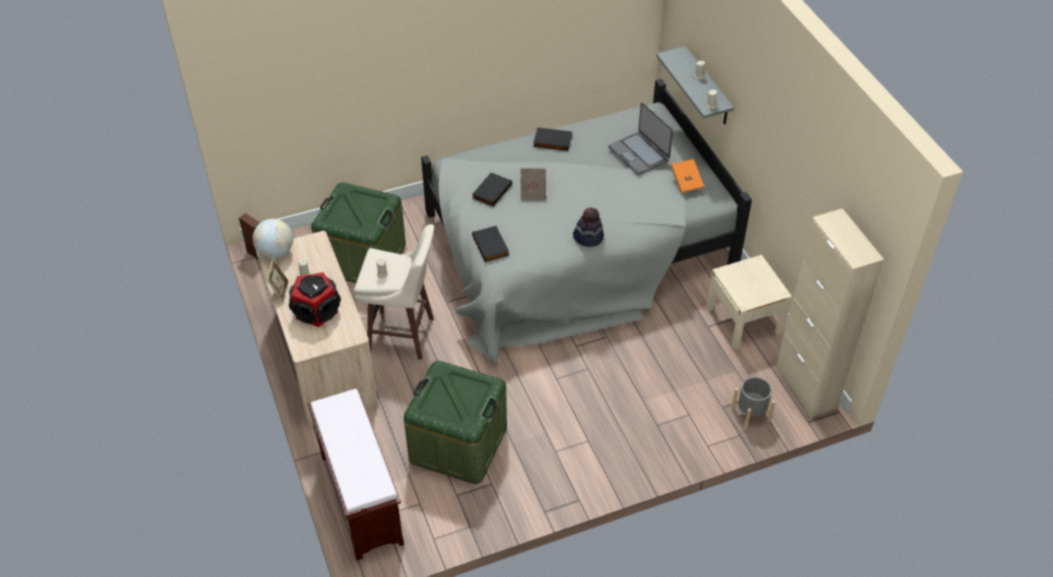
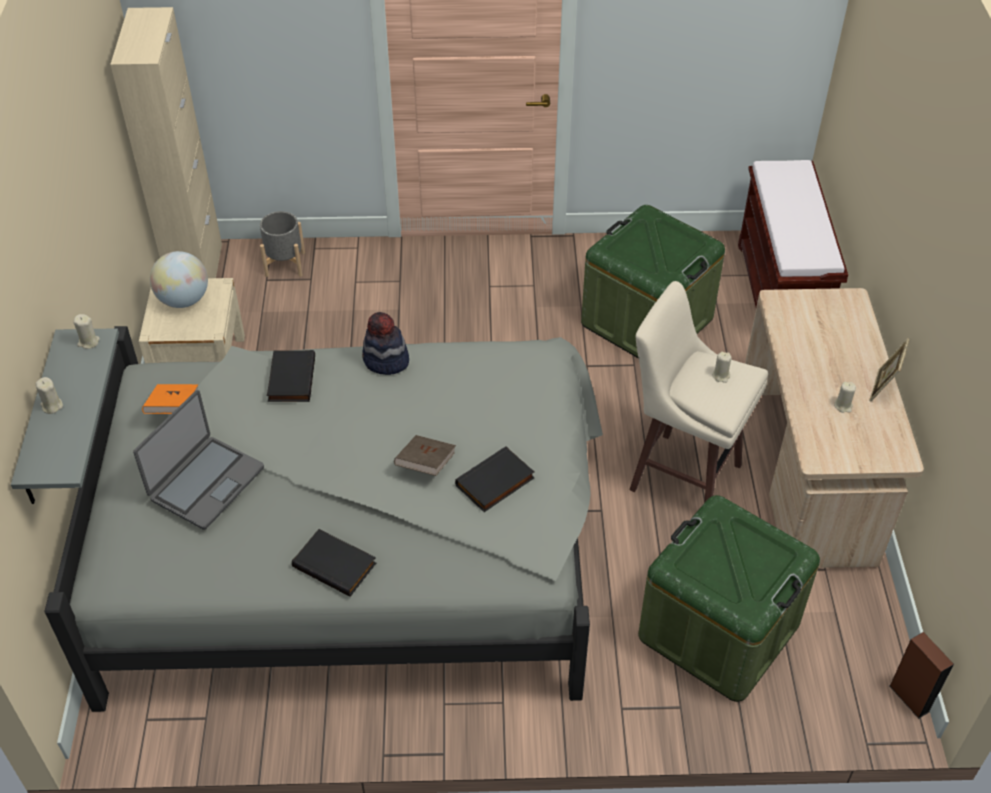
camera: 160 degrees left, 0 degrees up
globe [253,219,293,259] -> globe moved to [150,251,208,308]
speaker [289,272,341,327] -> none
black book [472,226,509,262] -> black book moved to [267,350,315,402]
laptop [609,102,673,175] -> laptop turned 45 degrees clockwise [133,390,264,530]

